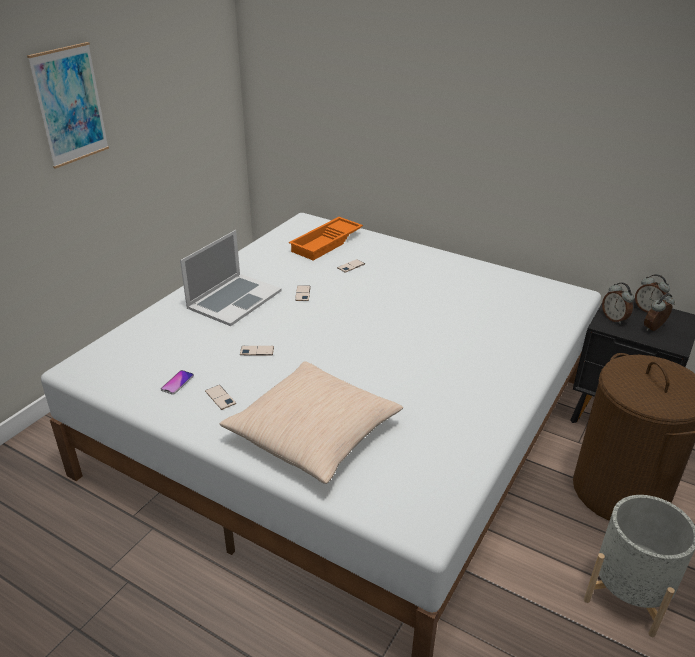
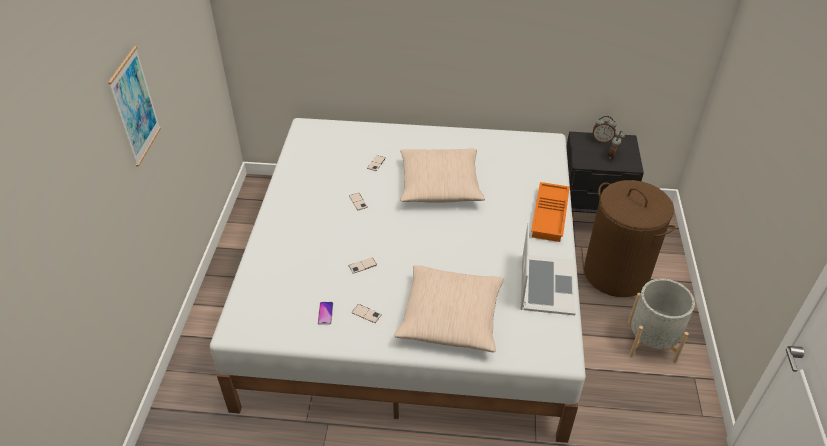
camera: 25 degrees left, 10 degrees up
laptop [180,230,282,326] -> laptop moved to [521,222,576,315]
orange tray [289,217,363,260] -> orange tray moved to [531,182,570,242]
alarm clock [602,282,634,324] -> none
none -> beige pillow [400,149,485,203]

